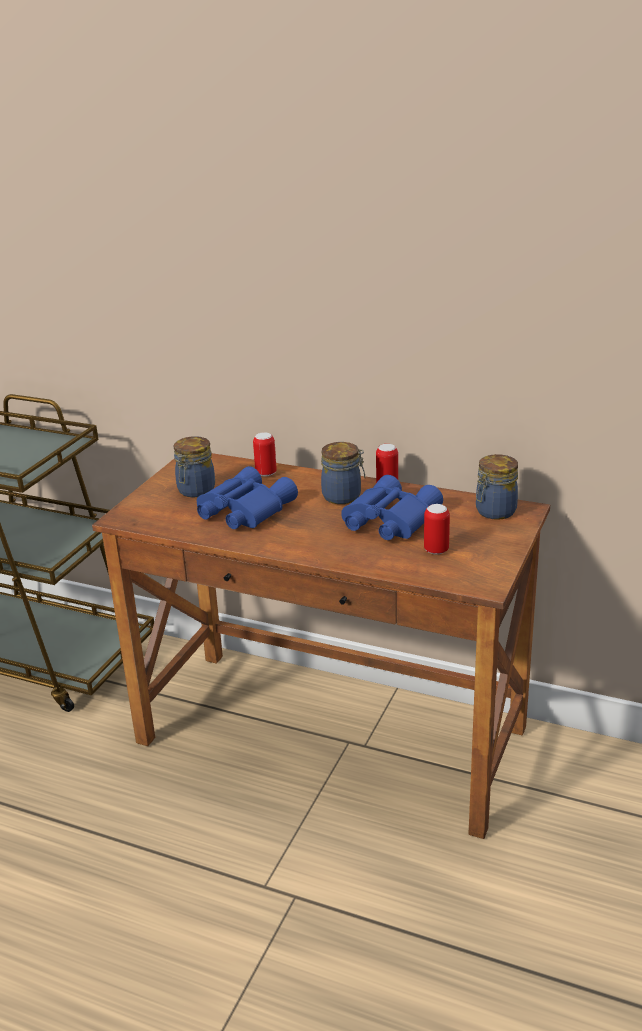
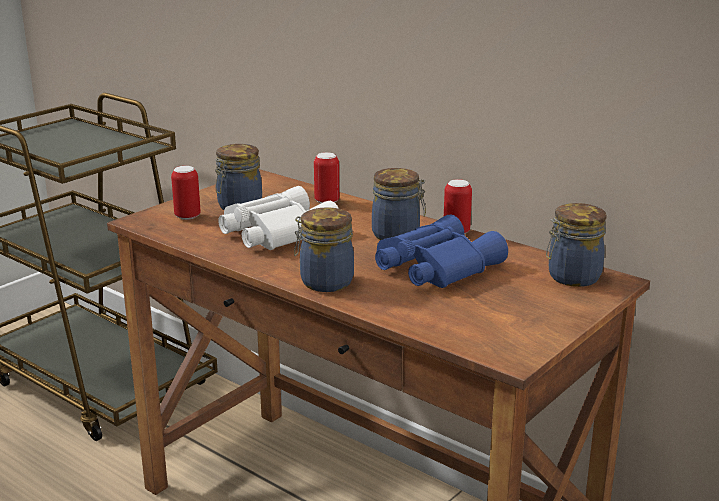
camera: 15 degrees right, 5 degrees down
blue binoculars [197,466,298,529] -> white binoculars [218,186,339,250]
can [424,504,450,555] -> can moved to [171,166,201,220]
none -> jar [294,207,354,292]

